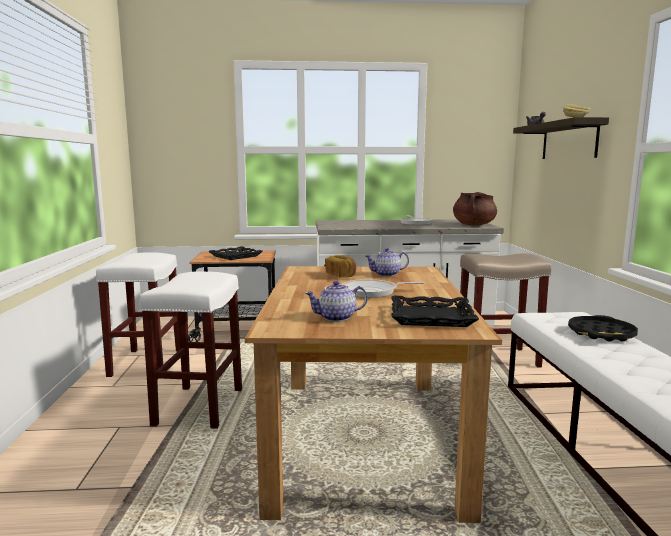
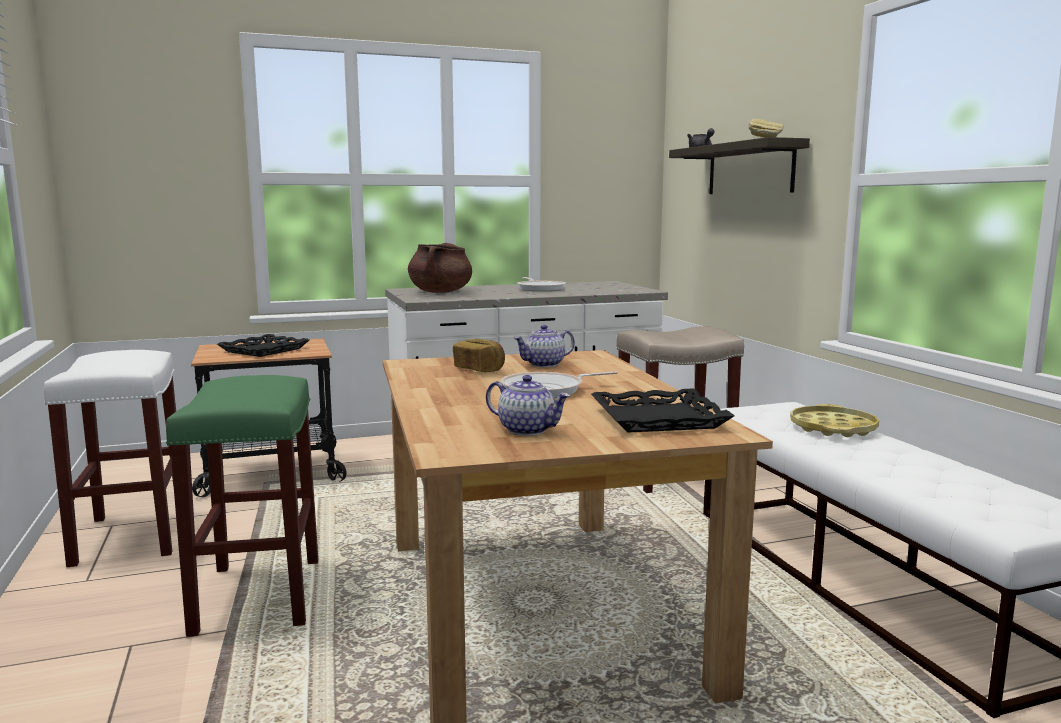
camera: 15 degrees left, 0 degrees up
white stool [140,271,242,429] -> green stool [166,375,319,637]
teapot [305,281,368,322] -> teapot turned 120 degrees counterclockwise [486,375,570,436]
brown cooking pot [453,192,497,226] -> brown cooking pot moved to [408,243,472,293]
black tray [568,315,638,342] -> yellow tray [790,404,879,437]

